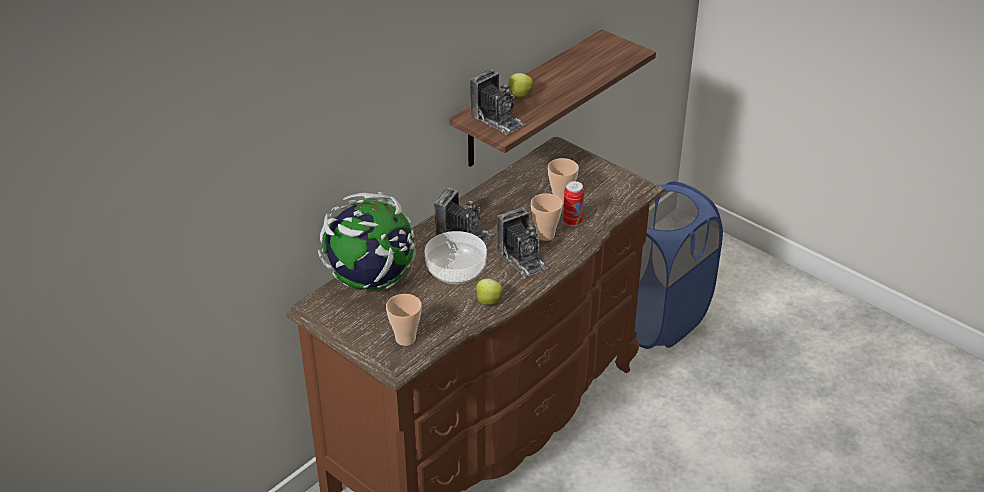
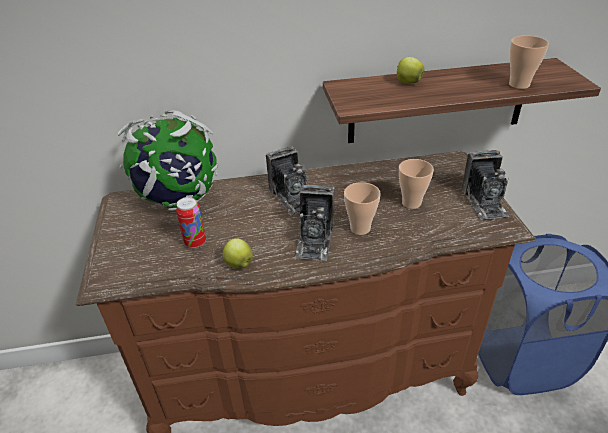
camera: 40 degrees right, 0 degrees up
cup [386,294,422,346] -> cup moved to [509,36,549,89]
bowl [425,231,487,284] -> none
camera [470,69,526,135] -> camera moved to [461,150,510,220]
can [563,181,584,227] -> can moved to [176,197,206,248]

